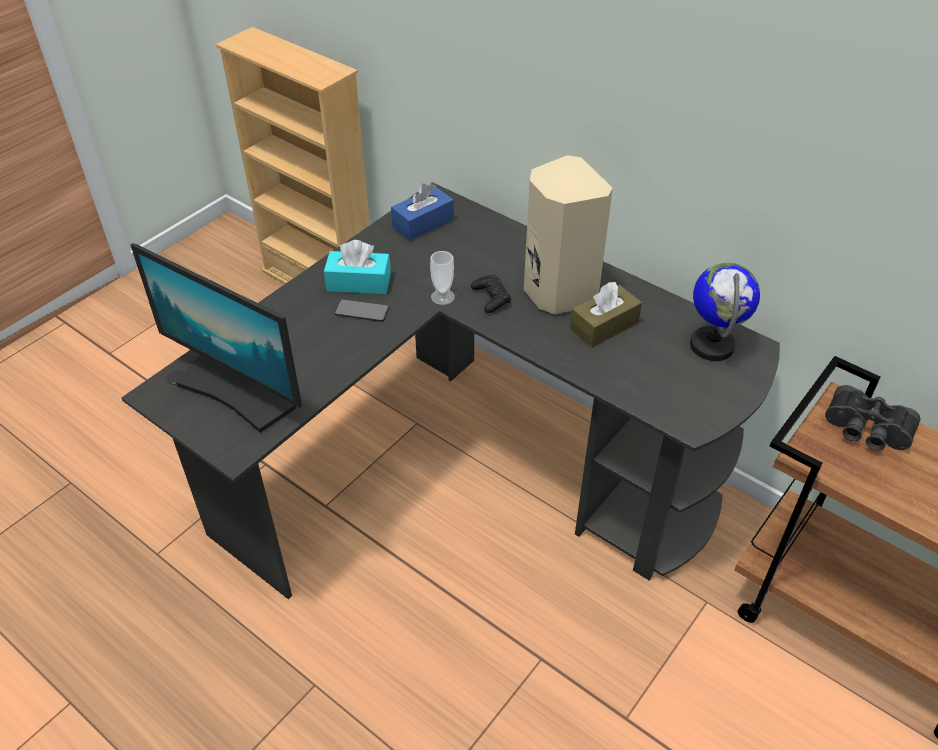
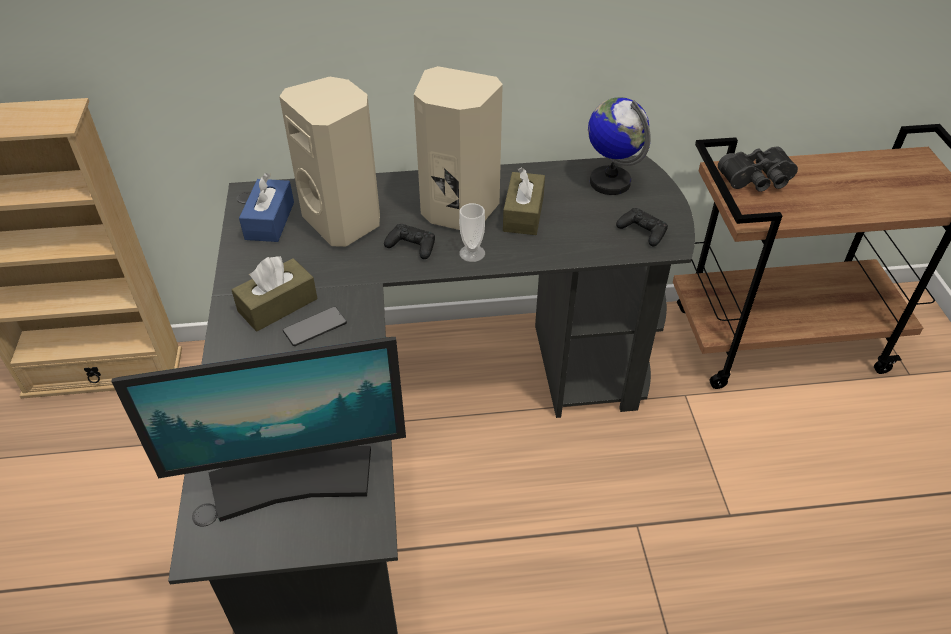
camera: 45 degrees left, 0 degrees up
turquoise tissue box [324,240,391,294] -> brown tissue box [232,256,317,331]
cup [430,251,455,305] -> cup moved to [459,203,485,262]
none -> beige speaker [279,77,380,247]
none -> black game controller [616,208,668,246]

